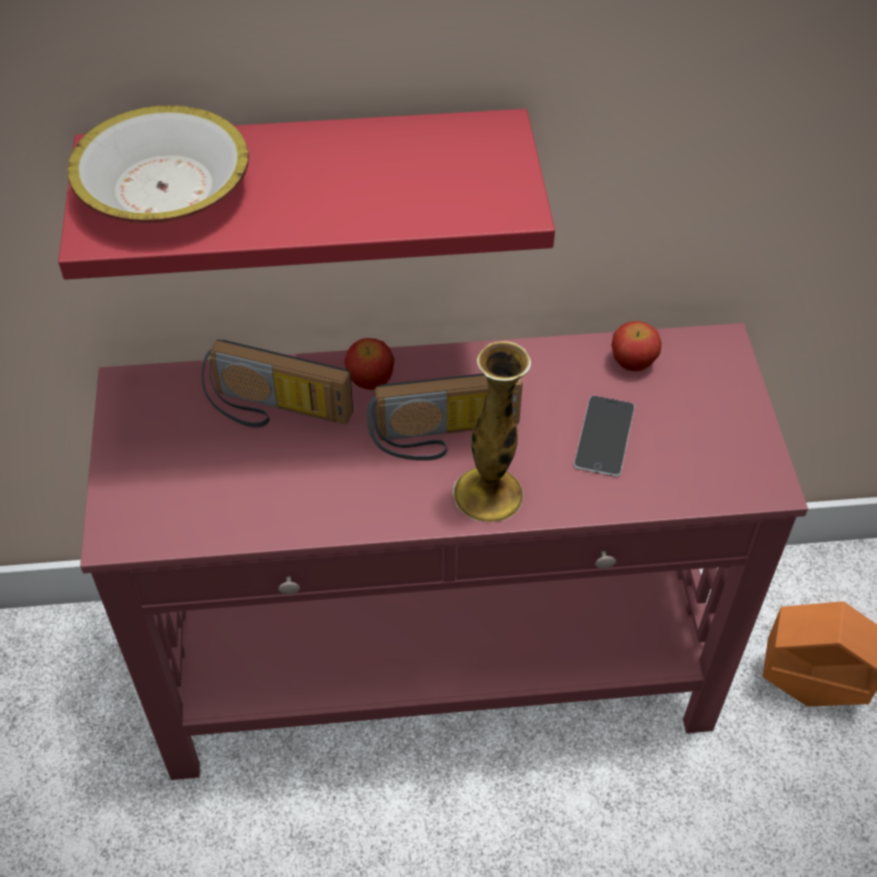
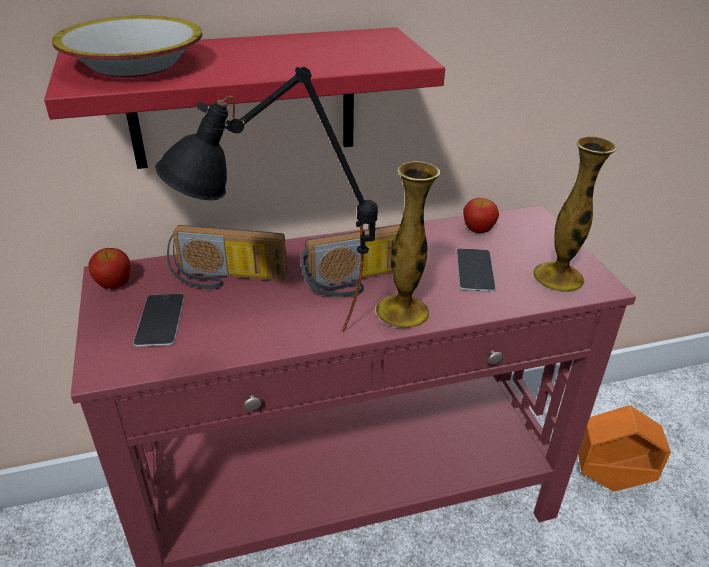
camera: 10 degrees left, 15 degrees down
apple [345,338,394,390] -> apple moved to [88,248,131,289]
none -> phone [133,294,185,347]
none -> black table lamp [155,66,378,332]
none -> vase [533,136,617,293]

